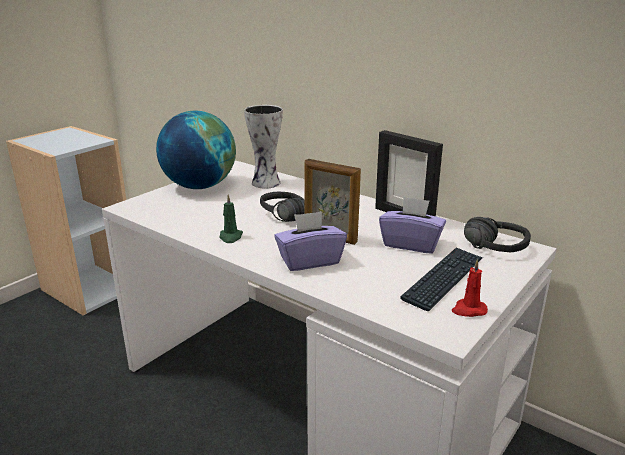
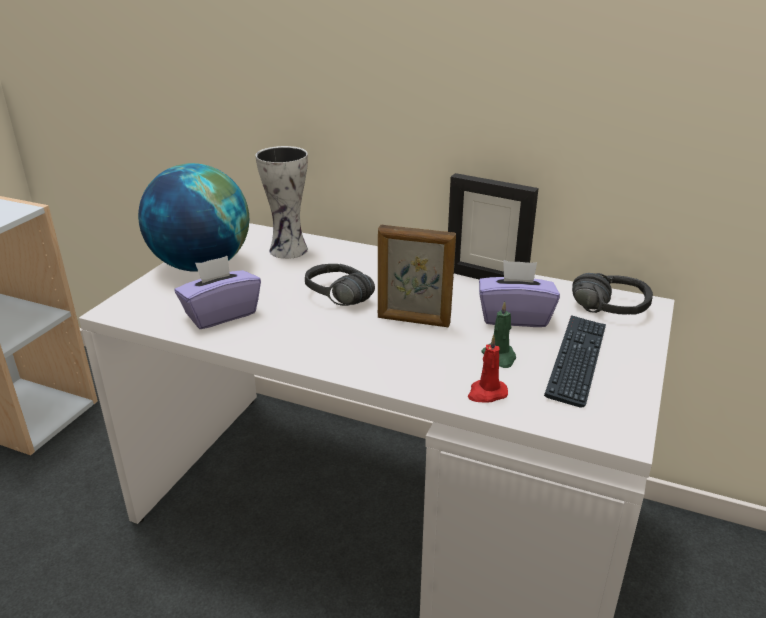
camera: 15 degrees left, 5 degrees up
green candle [220,194,243,243] -> green candle moved to [482,301,516,368]
purple tissue box [274,211,347,271] -> purple tissue box moved to [175,256,261,329]
red candle [452,259,488,317] -> red candle moved to [468,335,508,403]

